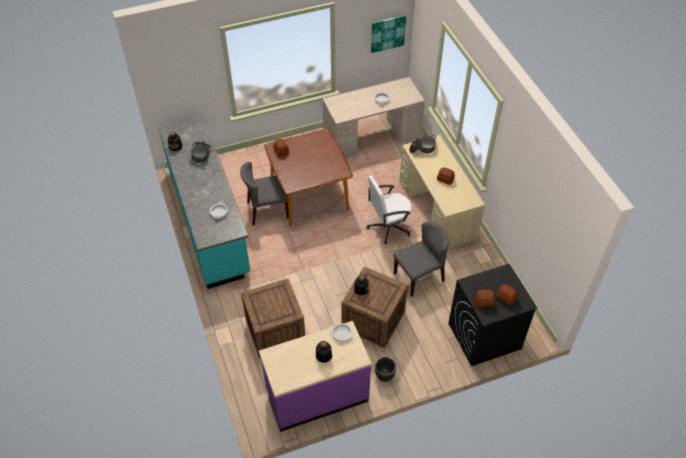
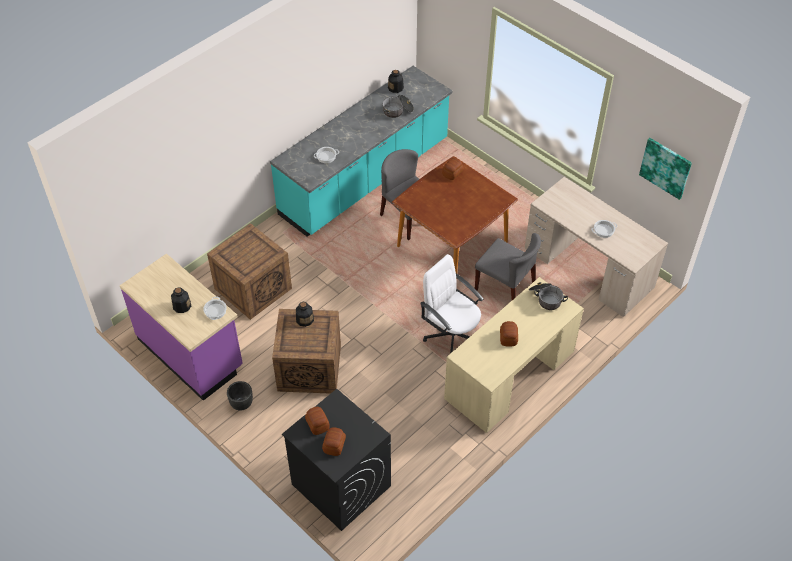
camera: 65 degrees right, 0 degrees up
grey chair [393,221,449,297] -> grey chair moved to [475,233,541,300]

